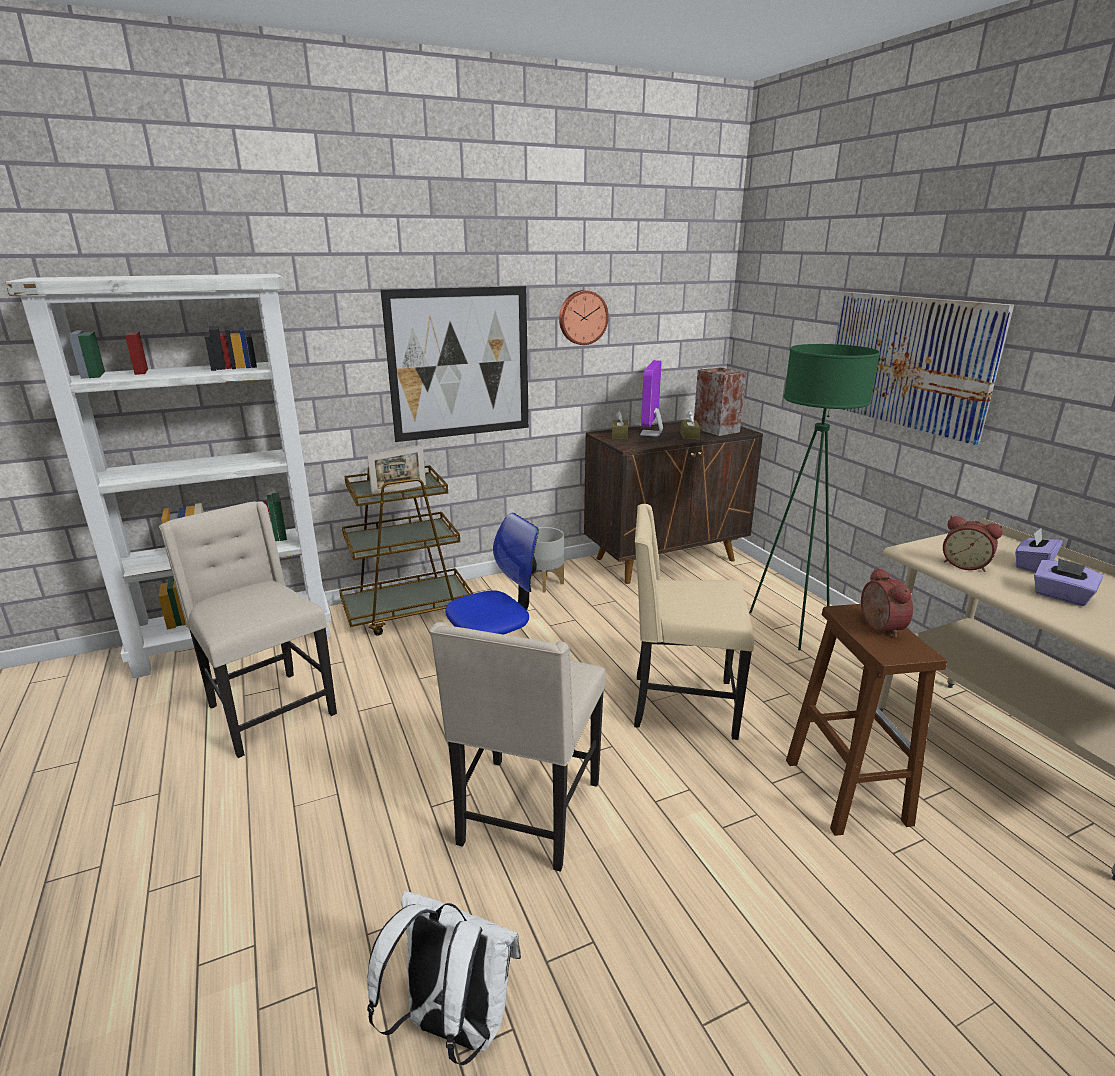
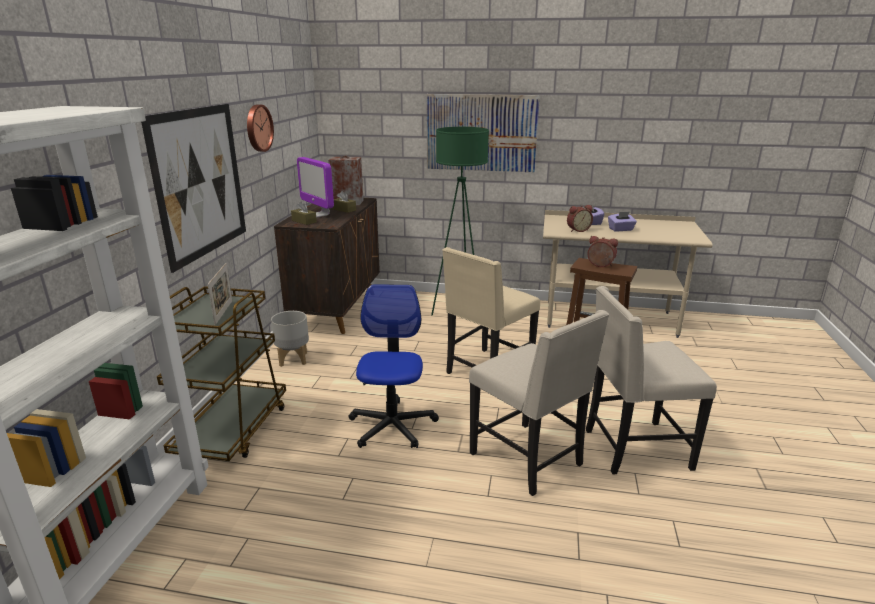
camera: 55 degrees left, 0 degrees up
beige chair [159,501,337,758] -> beige chair moved to [586,286,717,475]
white backpack [367,891,521,1065] -> none

